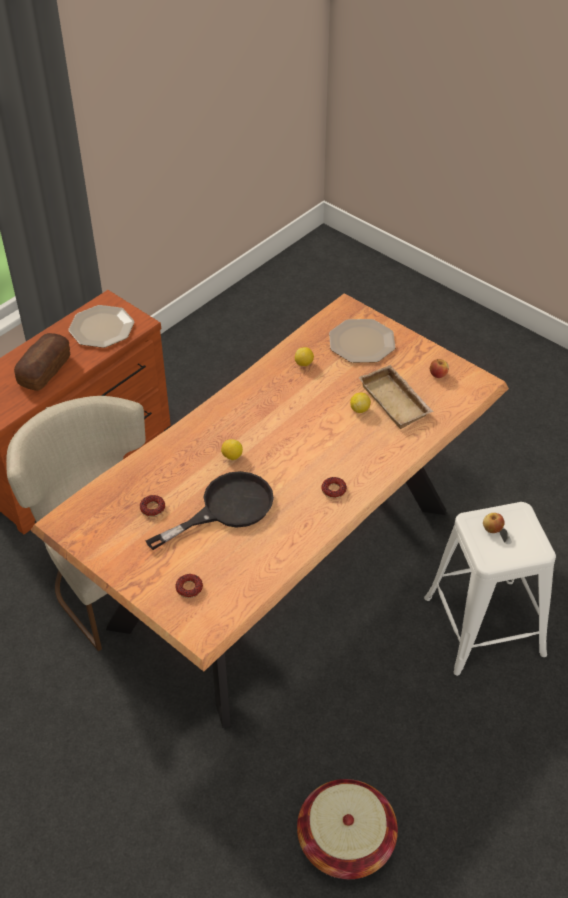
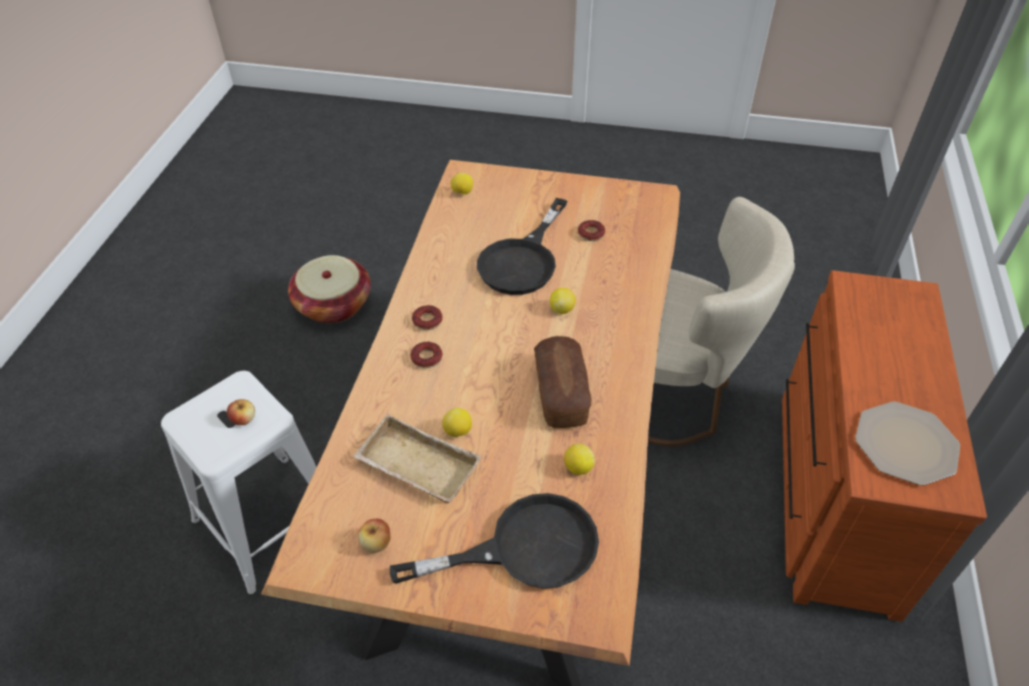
camera: 150 degrees right, 0 degrees up
bread [14,333,70,391] -> bread moved to [534,336,591,428]
donut [175,574,203,598] -> donut moved to [410,342,442,368]
plate [329,319,396,363] -> black frying pan [390,493,599,589]
none -> lemon [451,173,473,195]

